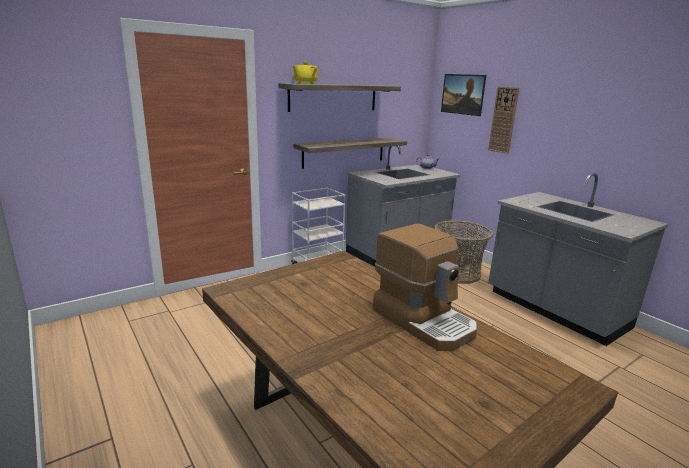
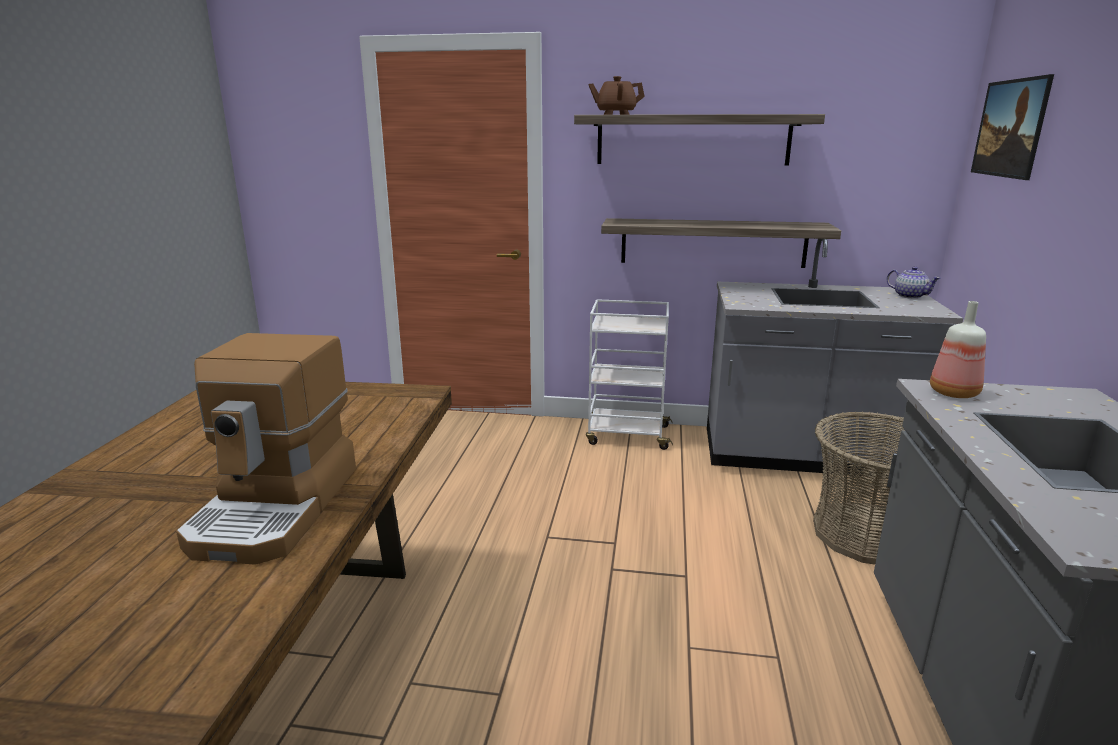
camera: 45 degrees right, 0 degrees up
yellow teapot [293,62,318,84] -> brown teapot [588,76,645,115]
wall clock [488,87,519,154] -> none
none -> bottle [930,301,986,398]

